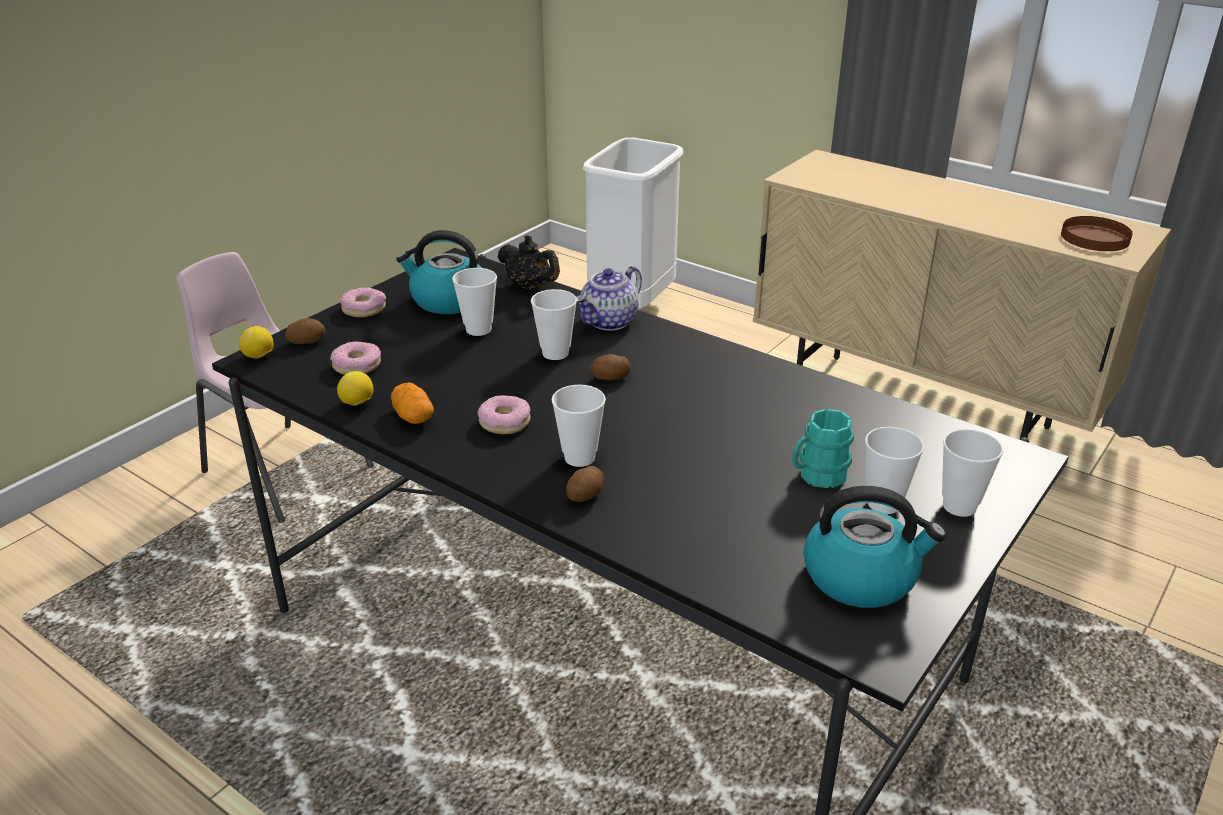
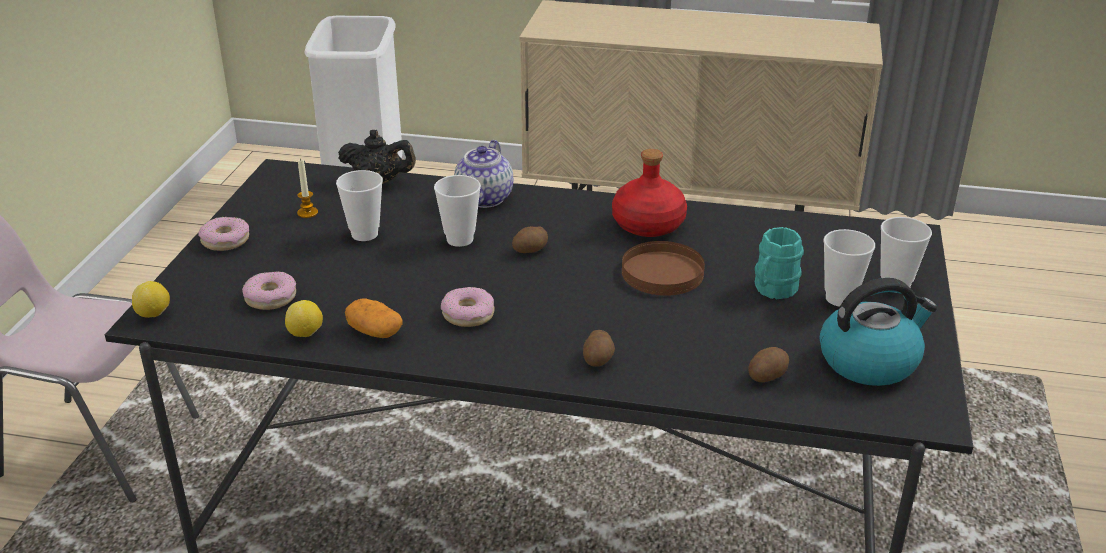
camera: 25 degrees left, 0 degrees up
potato [285,318,326,344] -> potato moved to [748,347,789,382]
kettle [396,230,482,314] -> candle [297,158,318,218]
cup [552,385,606,467] -> none
brown plate [1061,216,1133,251] -> brown plate moved to [622,241,705,296]
none -> red bottle [612,149,687,237]

